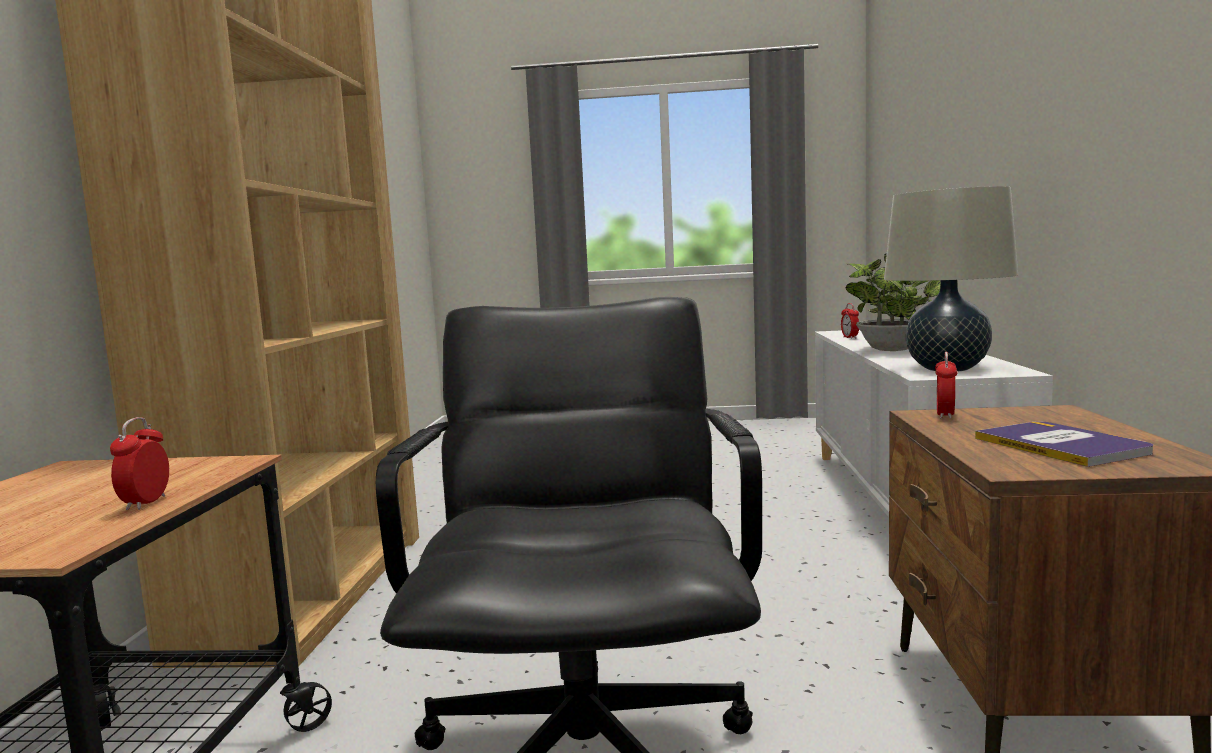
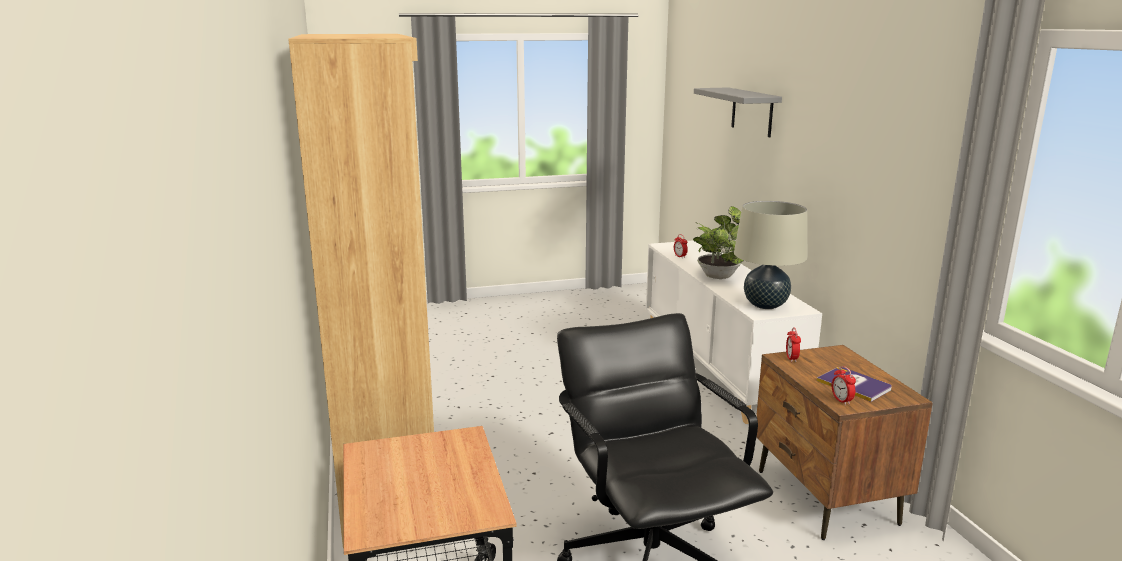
camera: 20 degrees left, 10 degrees up
alarm clock [110,417,169,510] -> alarm clock moved to [832,366,856,405]
none -> grey shelf [694,87,782,137]

